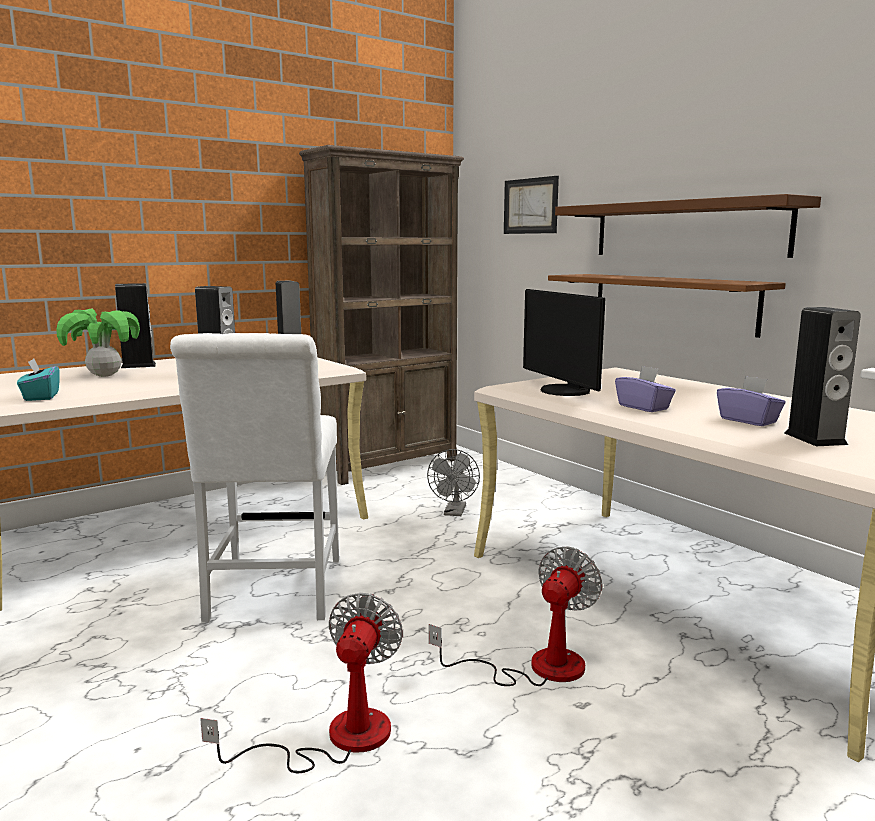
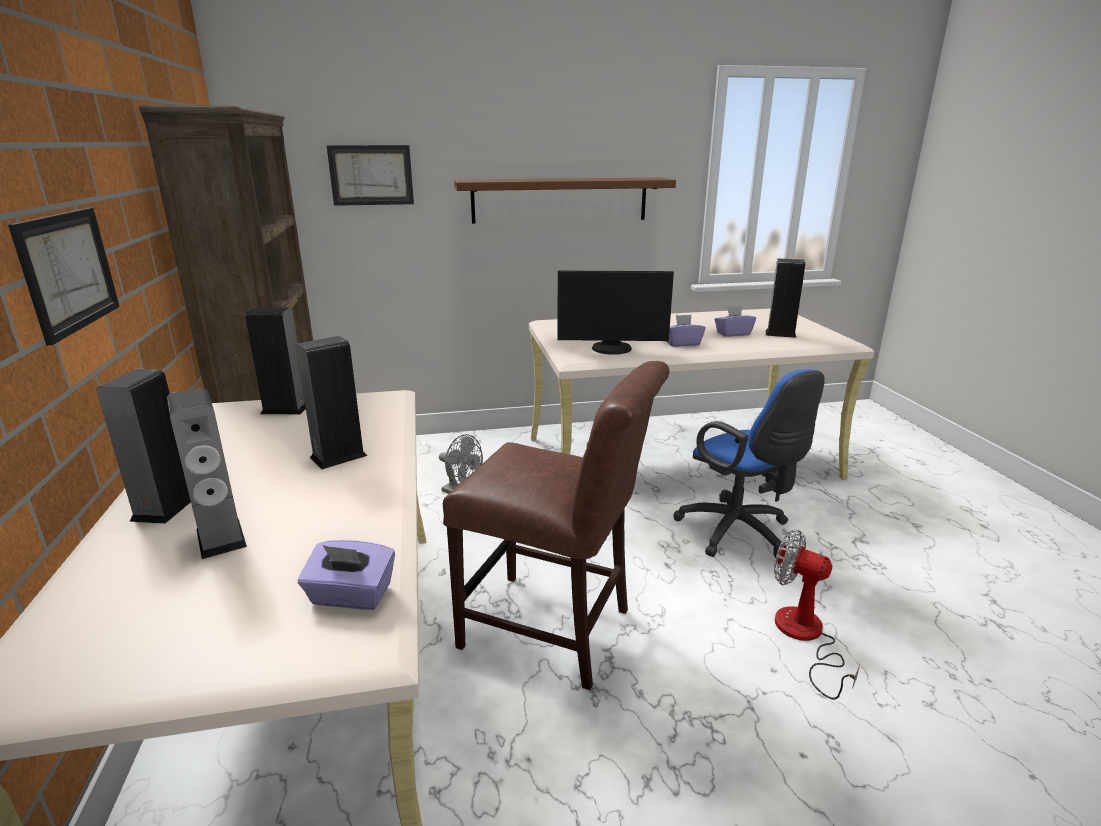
camera: 65 degrees left, 10 degrees up
turquoise tissue box [17,359,60,401] -> purple tissue box [298,540,395,610]
potted plant [56,308,140,377] -> speaker [167,388,247,559]
white chair [170,333,339,623] -> brown chair [443,361,669,690]
fan [429,546,603,686] -> blue office chair [673,369,825,558]
shelf [548,274,786,338] -> none
none -> picture [8,208,120,345]

